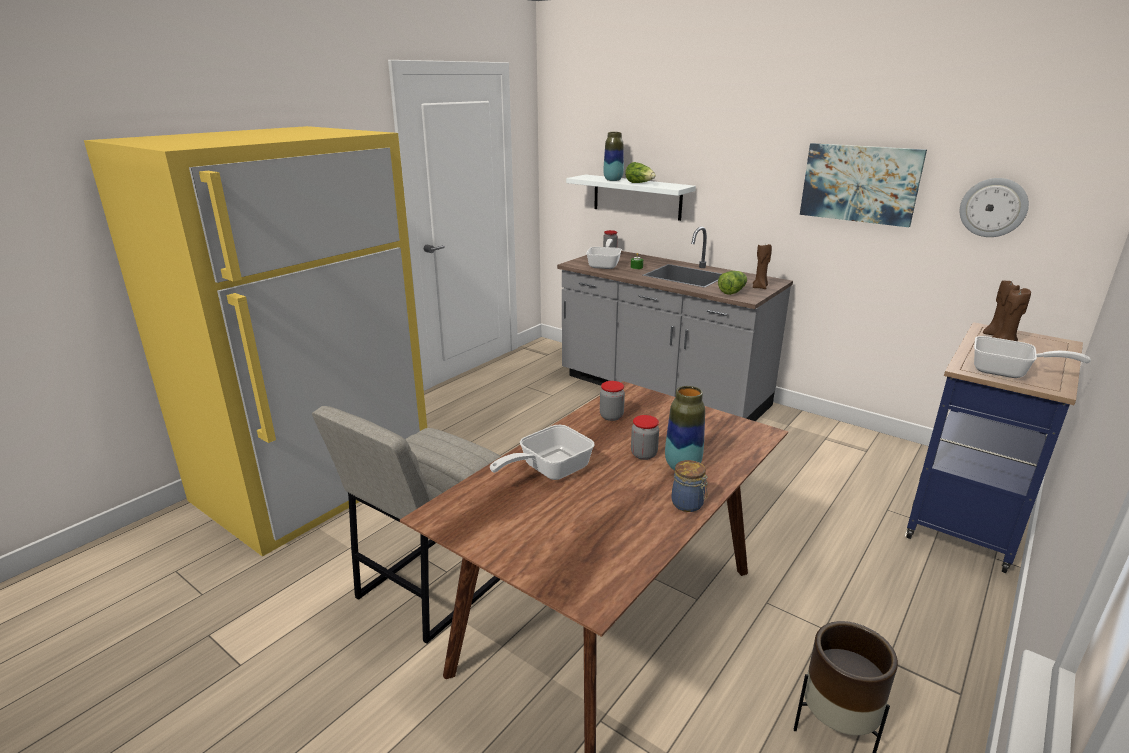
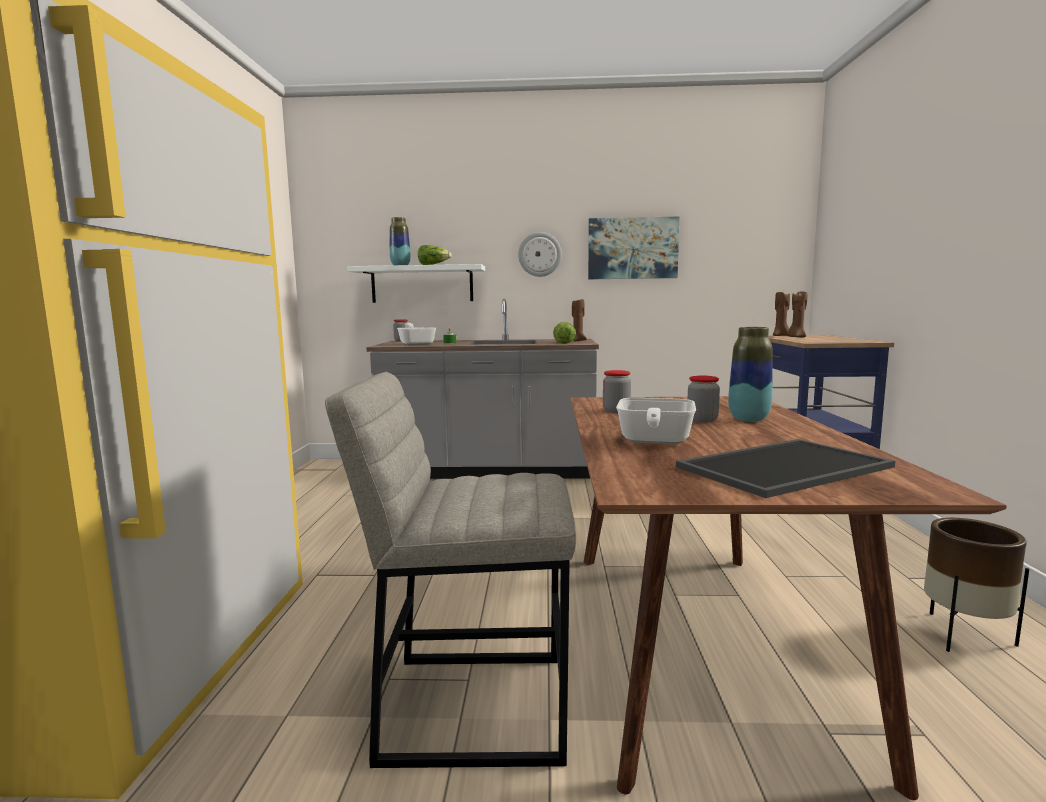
camera: 35 degrees left, 15 degrees down
grey chair [312,406,501,644] -> grey chair turned 90 degrees clockwise [325,372,576,768]
jar [671,460,708,512] -> none
wall clock [960,178,1029,237] -> wall clock moved to [518,232,562,277]
frying pan [974,336,1091,378] -> none
none -> tray [676,439,895,498]

